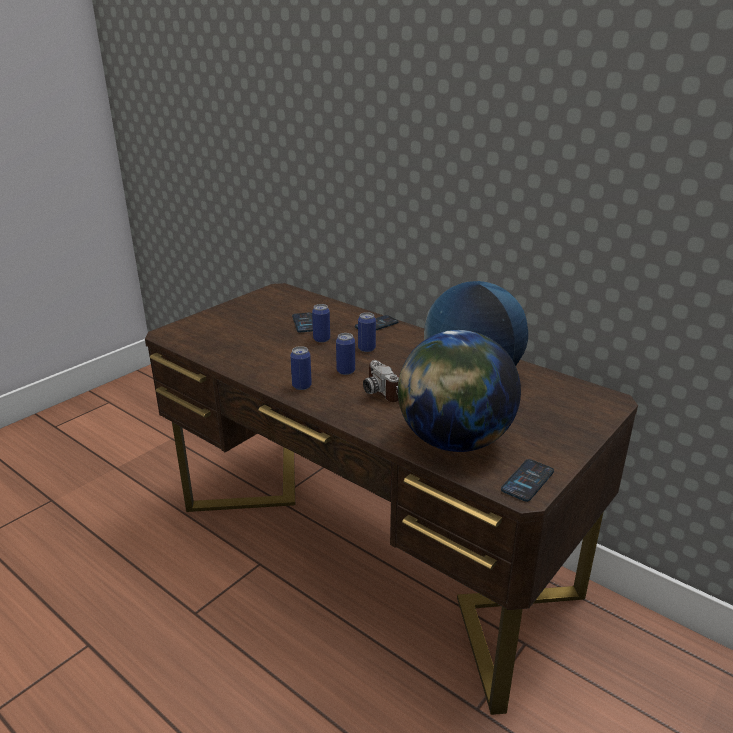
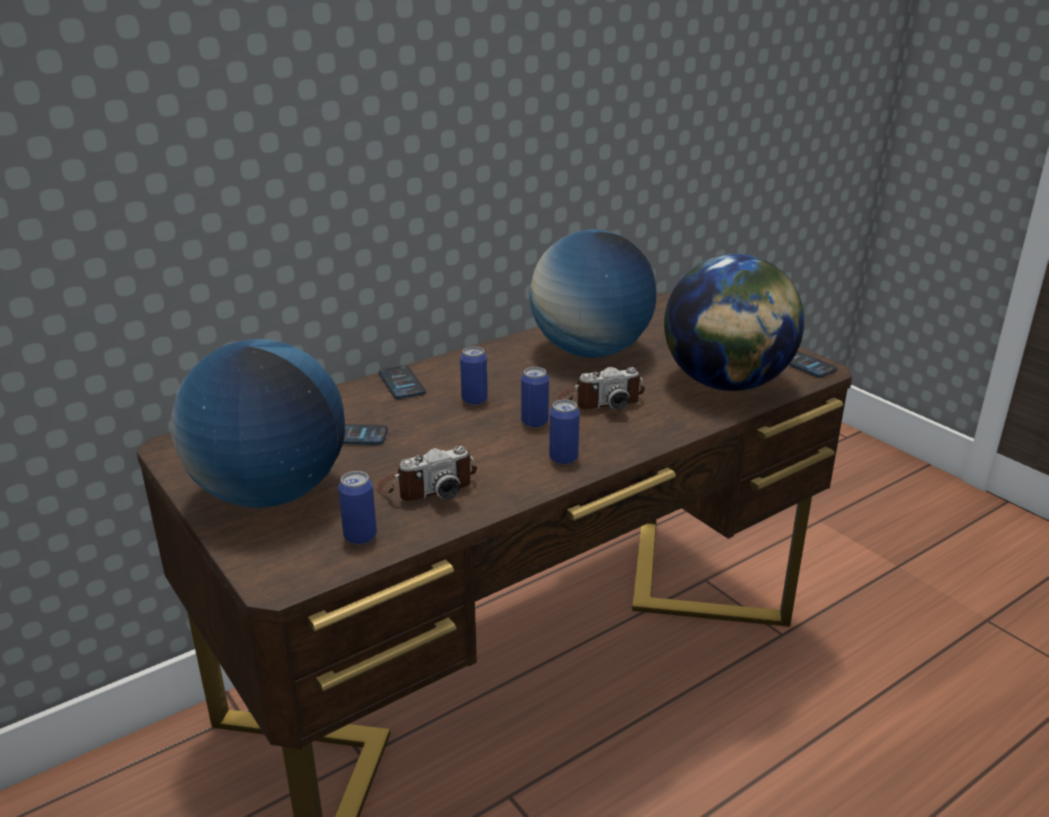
camera: 75 degrees left, 0 degrees up
can [312,304,330,343] -> can moved to [338,471,377,545]
none -> globe [171,339,345,508]
none -> camera [377,446,477,501]

